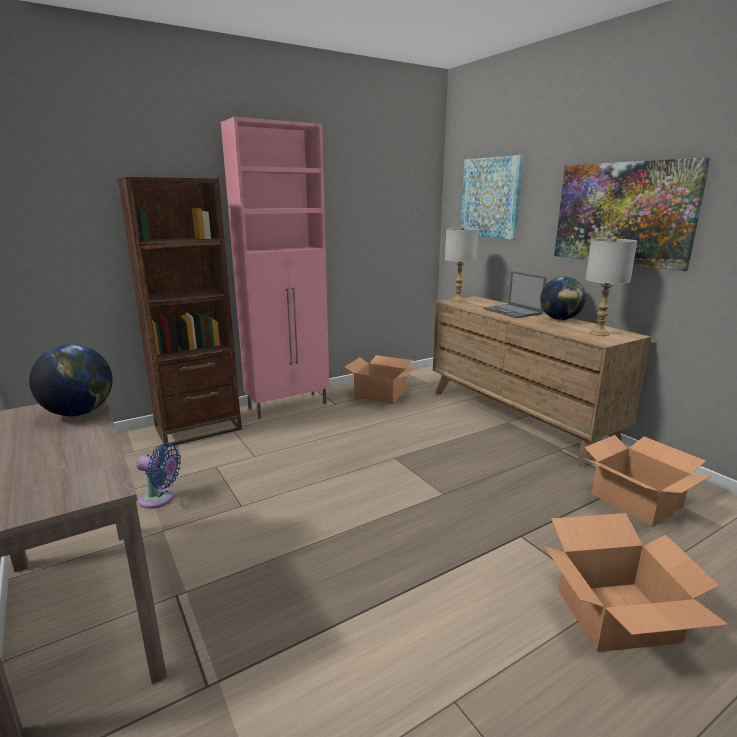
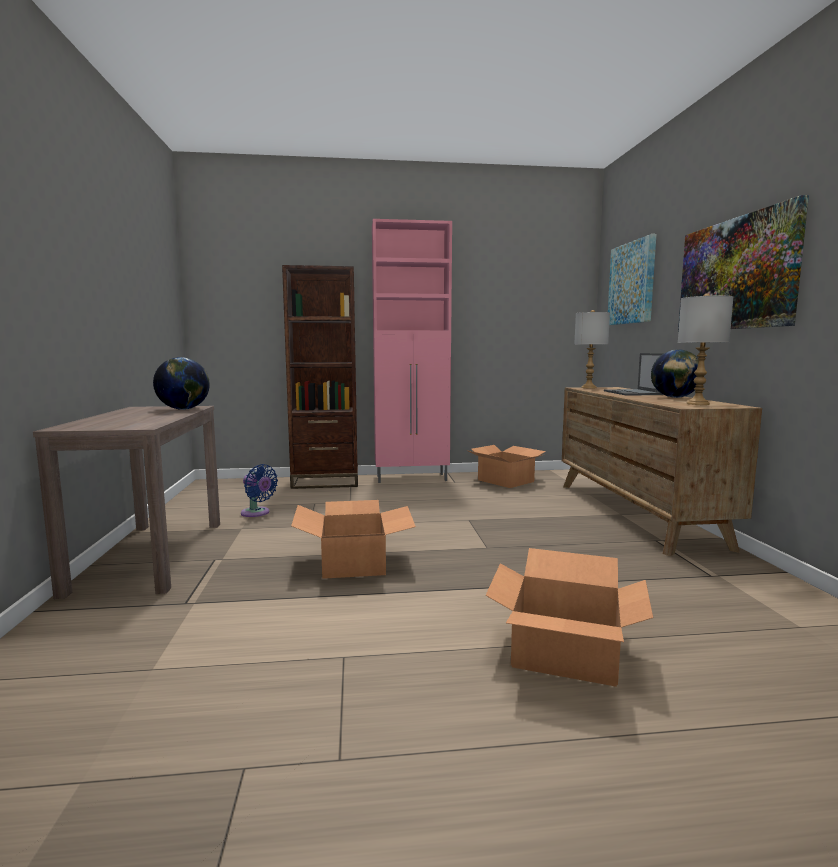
camera: 25 degrees right, 10 degrees down
cardboard box [583,435,712,526] -> cardboard box moved to [291,500,416,579]

